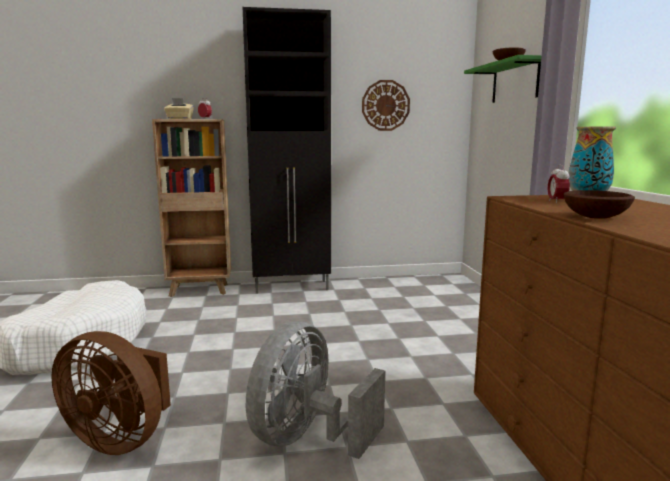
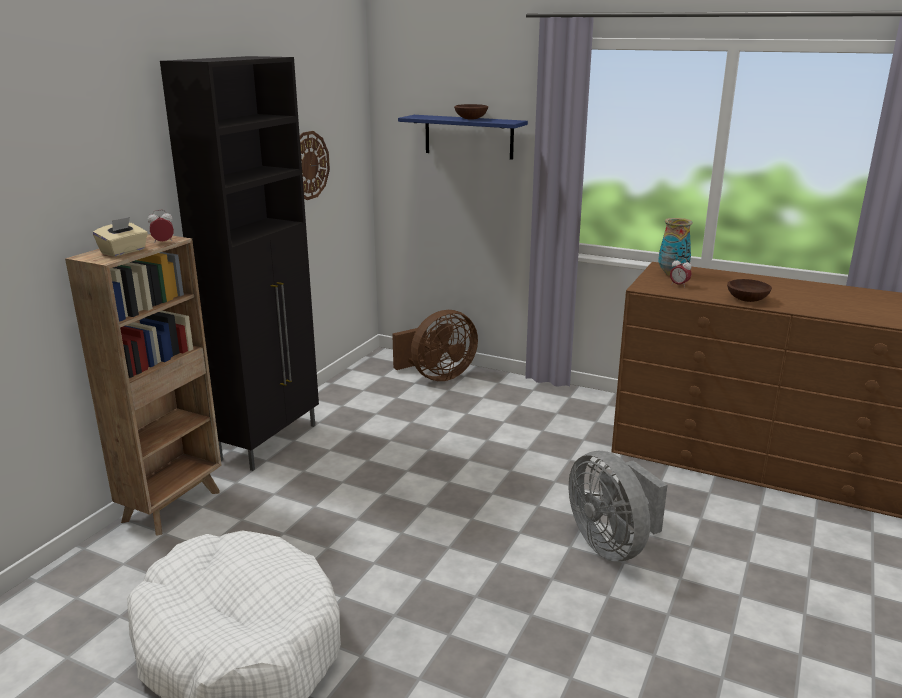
camera: 55 degrees left, 10 degrees up
brown fan [51,331,171,455] -> brown fan moved to [392,310,478,381]
green shelf [464,55,542,103] -> blue shelf [398,115,528,160]

